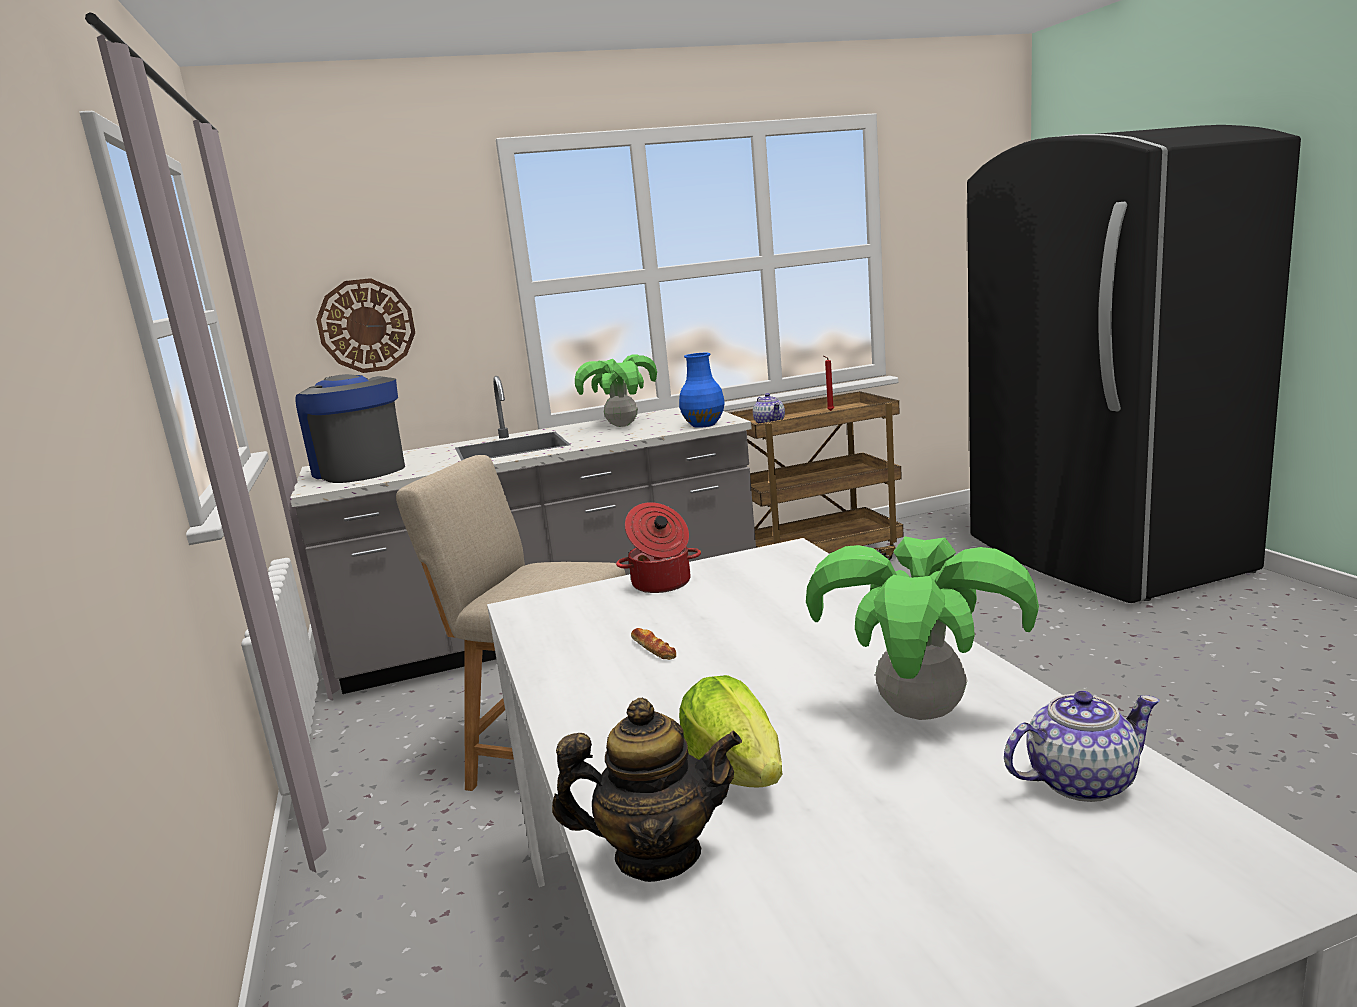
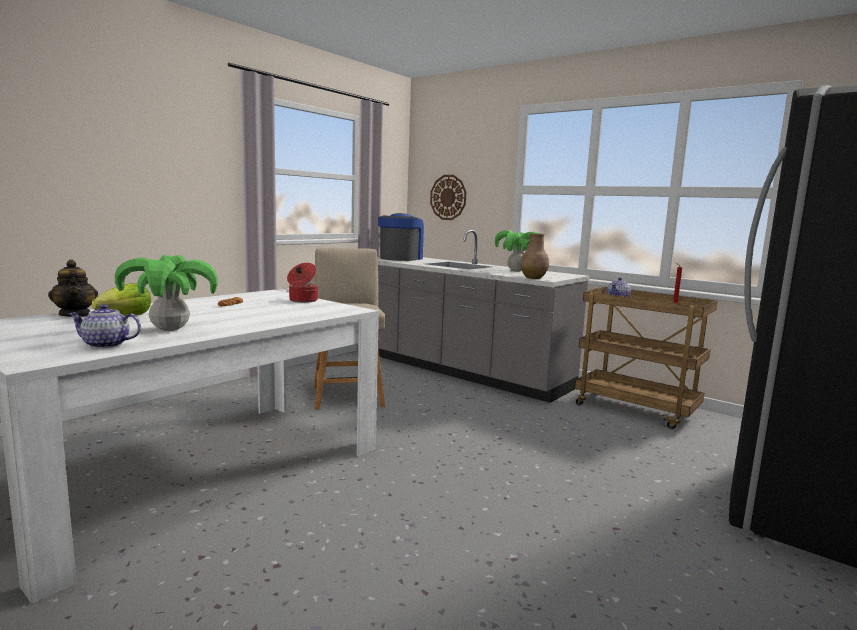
camera: 55 degrees right, 5 degrees down
blue vase [679,353,725,428] -> brown vase [520,233,549,279]
teapot [1004,691,1160,802] -> teapot turned 135 degrees clockwise [69,304,141,348]

